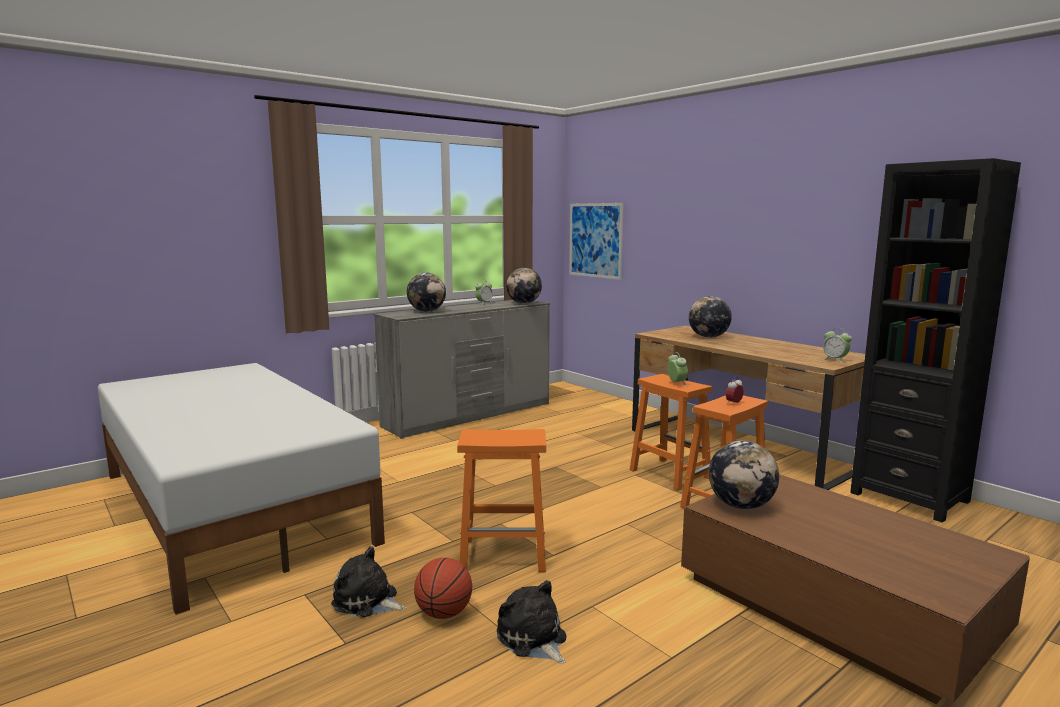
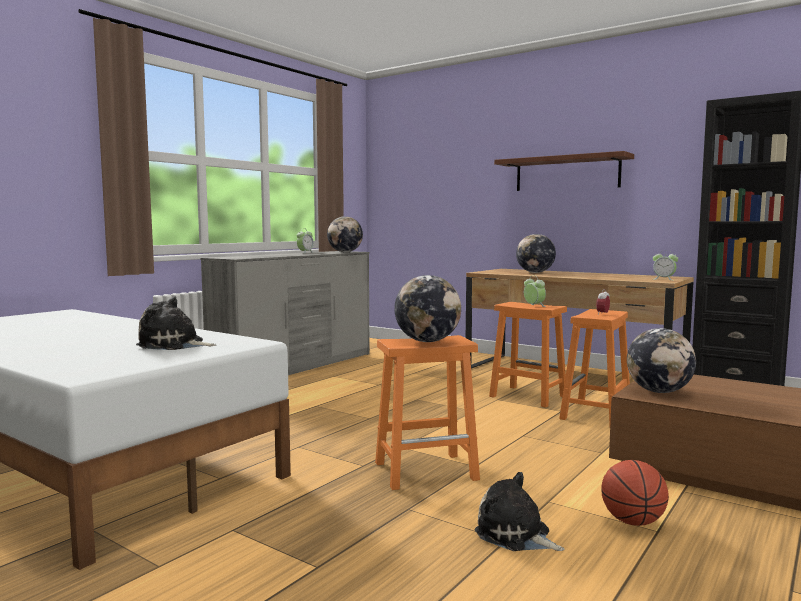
camera: 15 degrees left, 5 degrees down
plush toy [331,546,406,618] -> plush toy moved to [136,296,217,350]
globe [407,272,446,312] -> globe moved to [394,275,461,342]
basketball [414,558,472,619] -> basketball moved to [601,460,669,526]
picture [569,203,624,280] -> none
none -> brown shelf [494,151,634,191]

